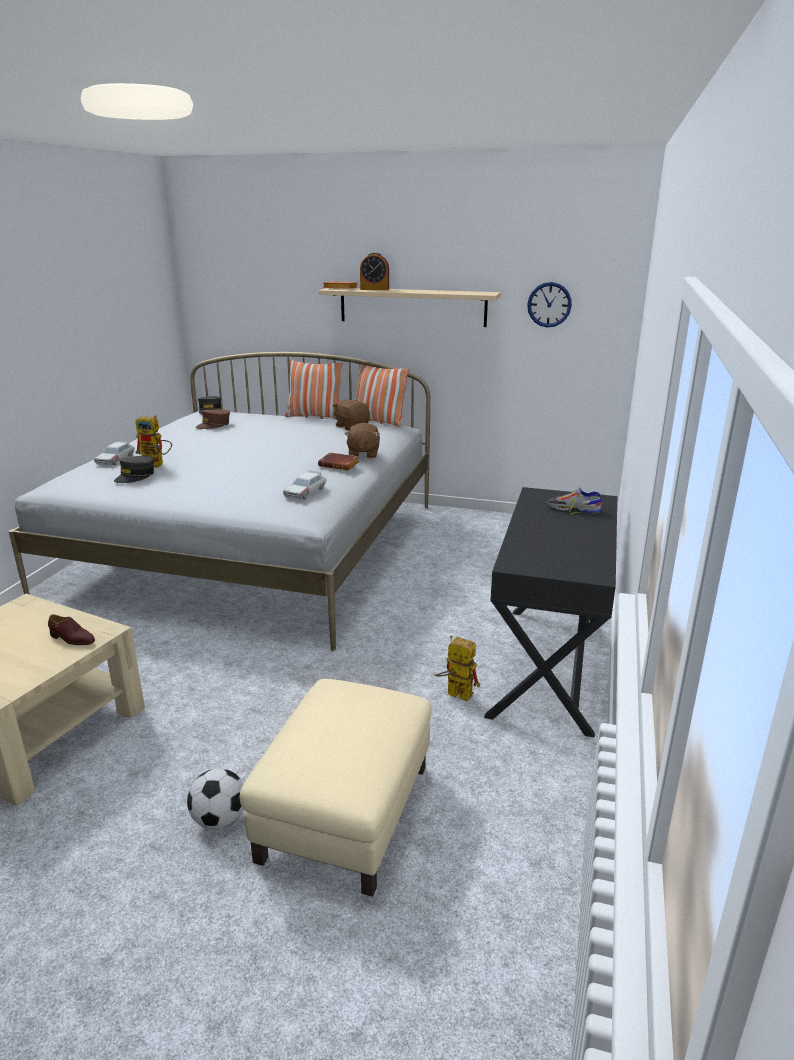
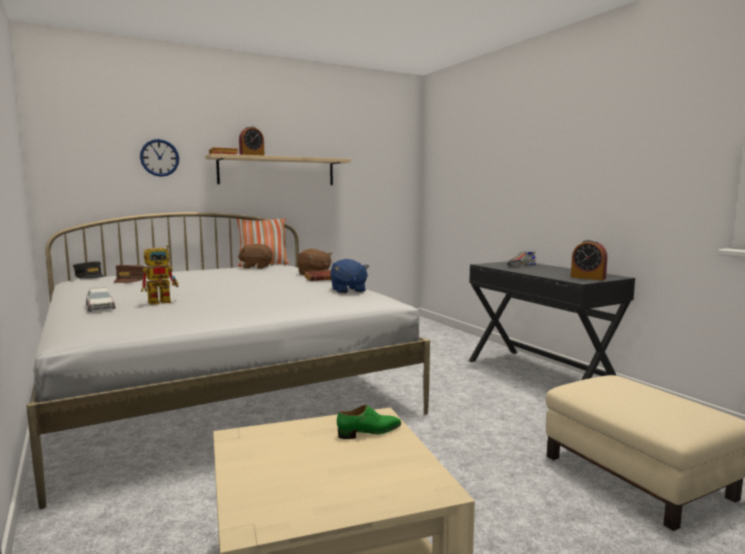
camera: 45 degrees left, 15 degrees down
brown shoe [48,614,95,645] -> green shoe [337,405,401,439]
grey cap [114,456,154,483] -> none
football [187,768,243,829] -> none
toy car [283,471,326,500] -> blue plush toy [330,259,369,294]
pillow [285,359,343,419] -> none
toy robot [434,635,480,702] -> none
wall clock [527,282,572,328] -> wall clock moved to [140,139,179,177]
none -> alarm clock [571,240,607,280]

